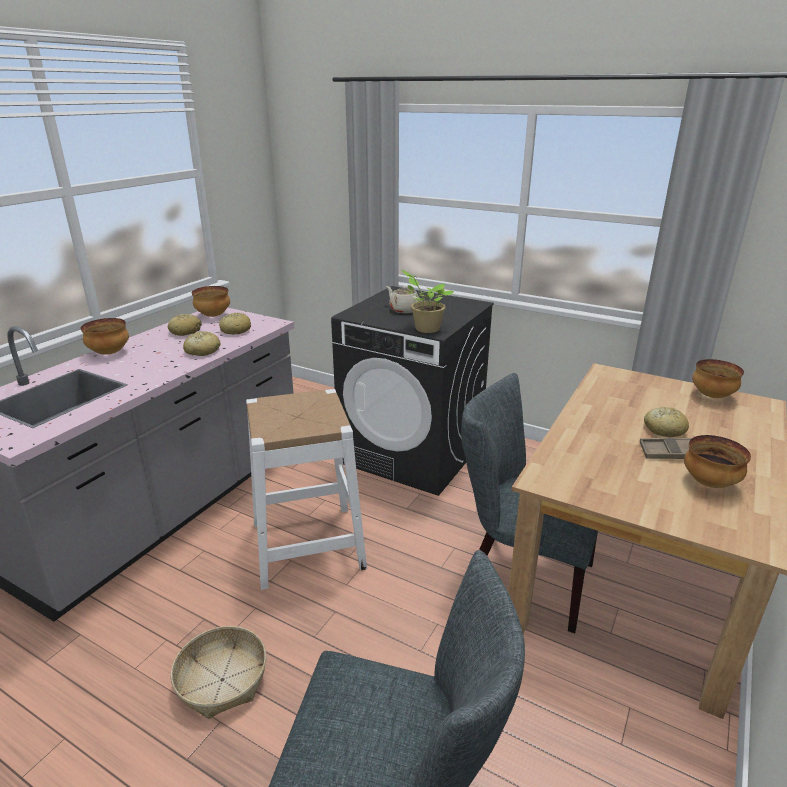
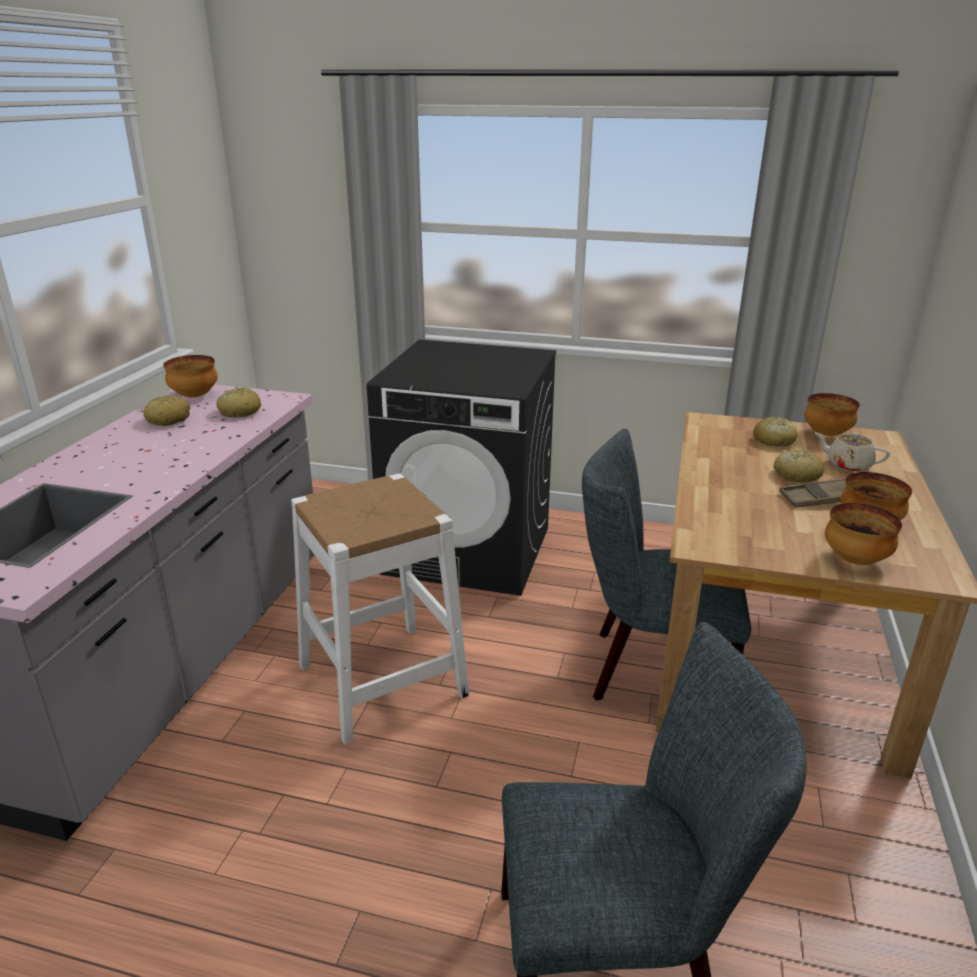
camera: 15 degrees left, 0 degrees up
bowl [81,318,129,355] -> bowl moved to [825,503,902,565]
basket [171,626,266,719] -> none
bread [183,331,220,356] -> bread moved to [753,417,797,447]
beige teapot [386,286,421,313] -> beige teapot moved to [815,432,890,472]
potted plant [401,270,454,333] -> none

